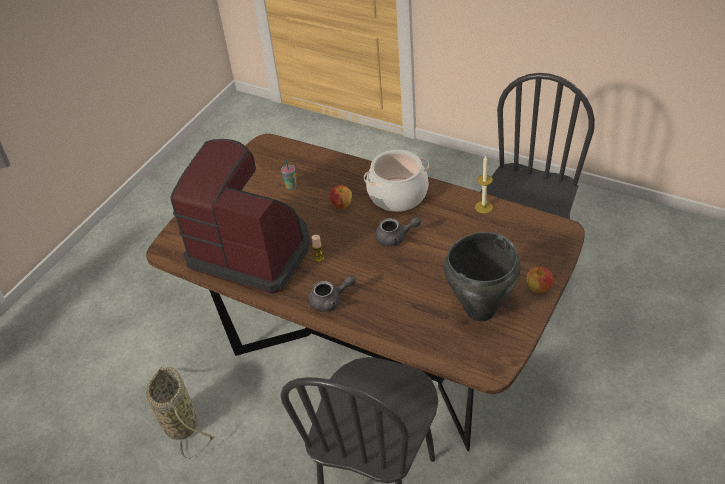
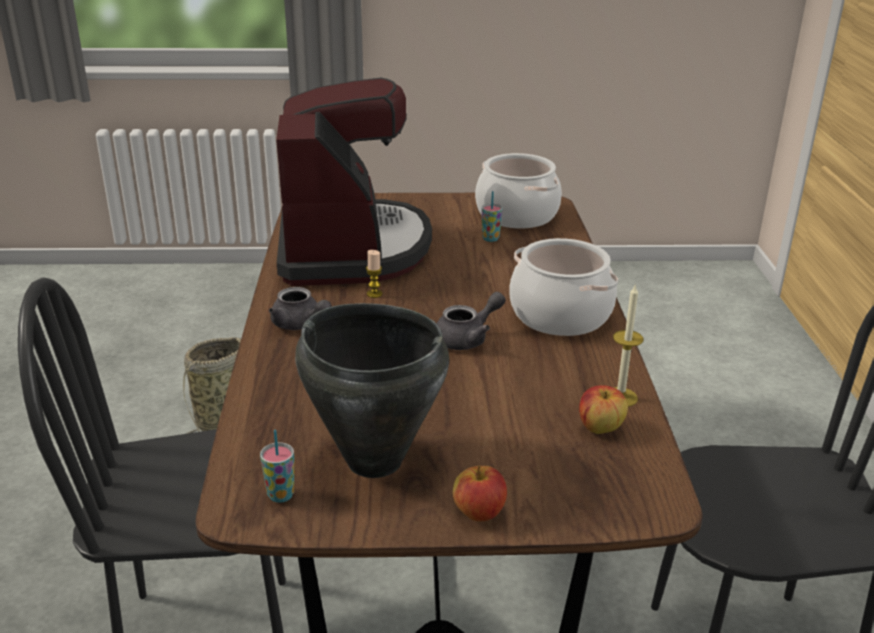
camera: 55 degrees right, 15 degrees down
apple [329,185,352,209] -> apple moved to [579,385,628,434]
grey teapot [375,217,421,247] -> grey teapot turned 90 degrees counterclockwise [437,292,506,350]
none -> cup [260,430,294,503]
none -> cooking pot [475,153,562,228]

